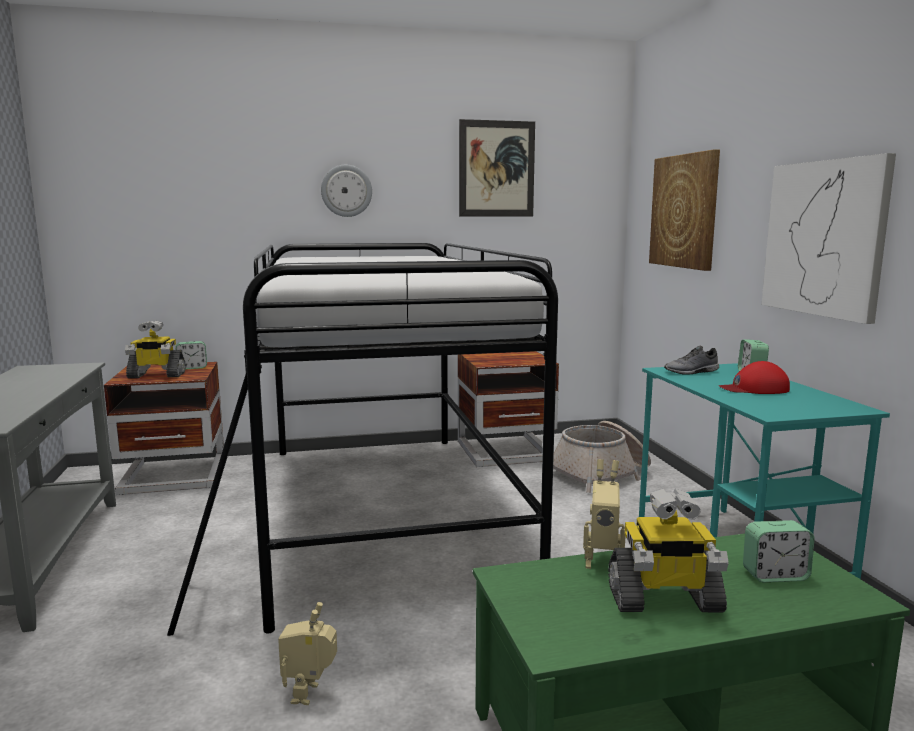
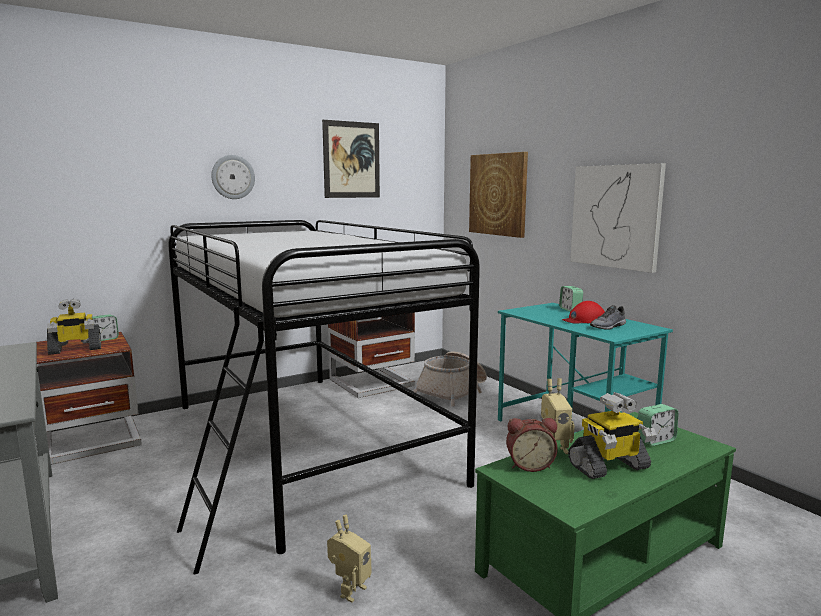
camera: 20 degrees left, 0 degrees up
toy robot [278,602,337,705] -> toy robot turned 135 degrees counterclockwise [327,515,371,603]
grey shoe [664,346,719,375] -> grey shoe moved to [590,305,626,330]
none -> alarm clock [506,418,558,472]

